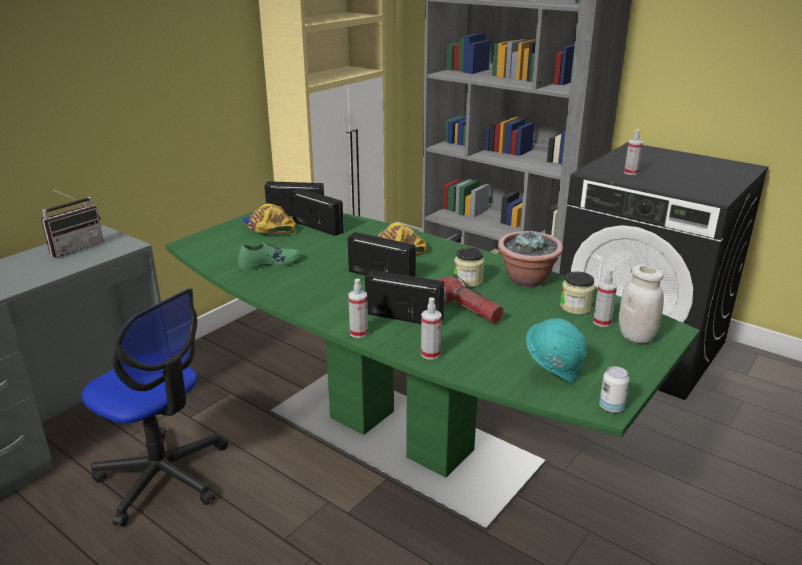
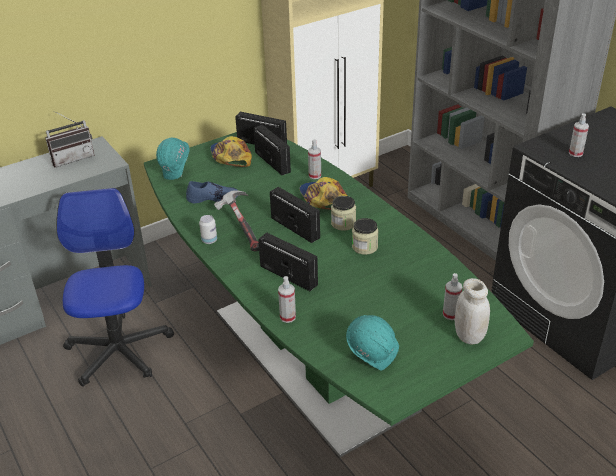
camera: 20 degrees right, 10 degrees up
office chair [82,288,228,527] -> office chair turned 150 degrees counterclockwise [56,188,174,387]
green shoe [238,243,300,271] -> blue shoe [186,181,238,203]
spray bottle [348,278,368,338] -> spray bottle moved to [308,139,321,179]
flashlight [438,274,504,324] -> none
potted plant [498,231,563,287] -> none
jar [560,272,595,315] -> jar moved to [331,196,356,231]
can [599,366,629,413] -> can moved to [199,215,217,244]
none -> turquoise hard hat [156,138,190,180]
none -> hammer [214,190,259,252]

